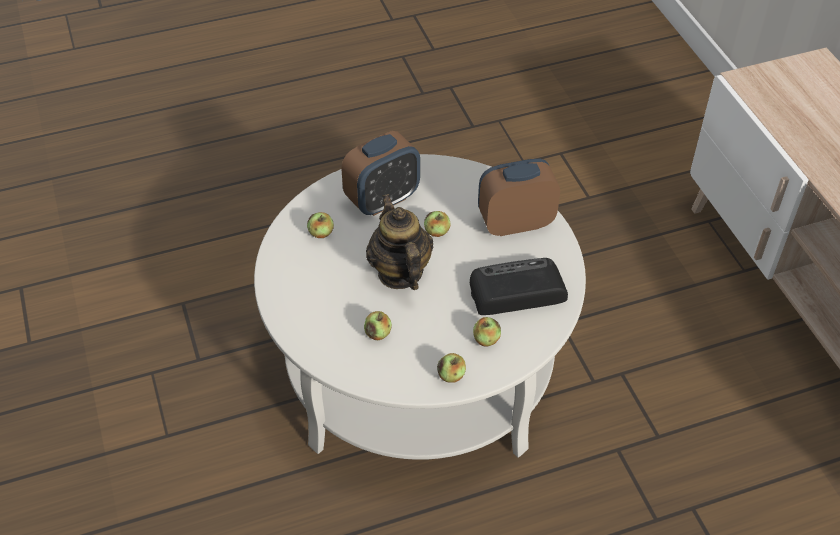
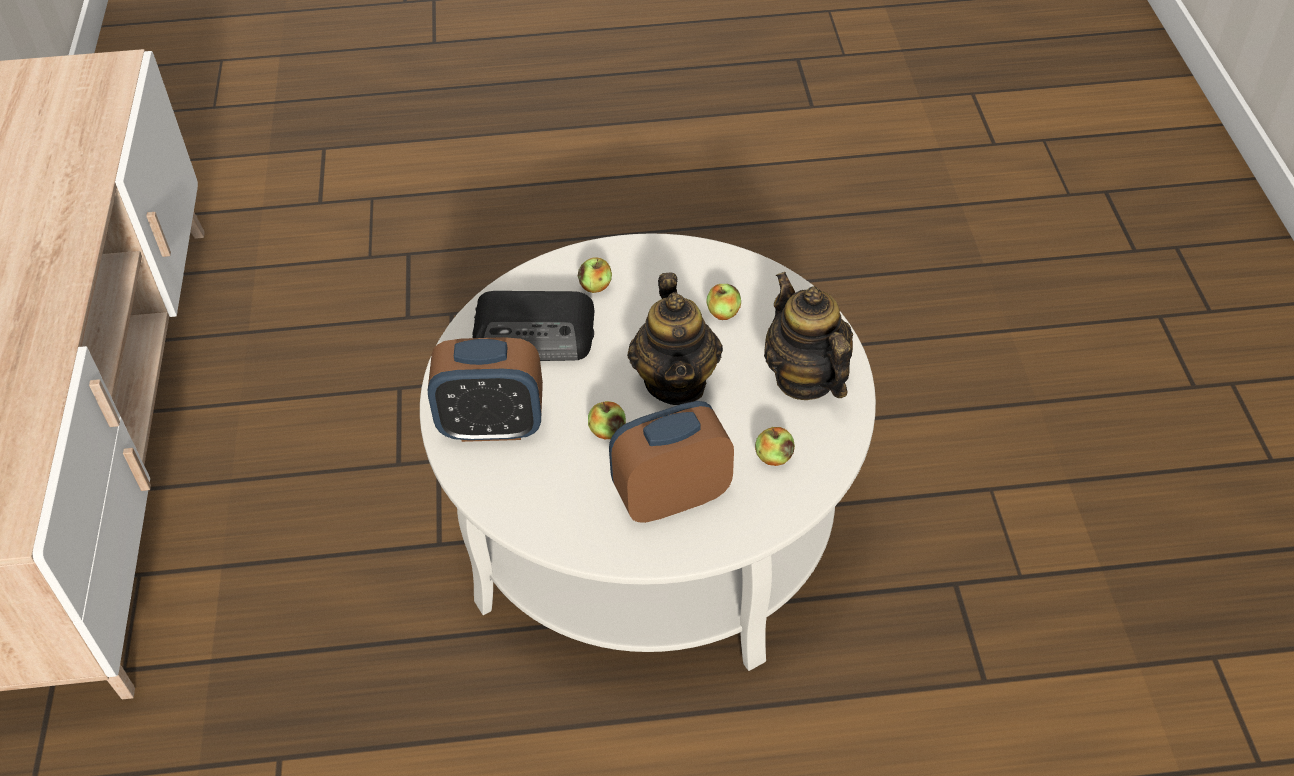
camera: 165 degrees left, 0 degrees up
apple [437,353,466,383] -> none
none -> teapot [764,272,853,400]

